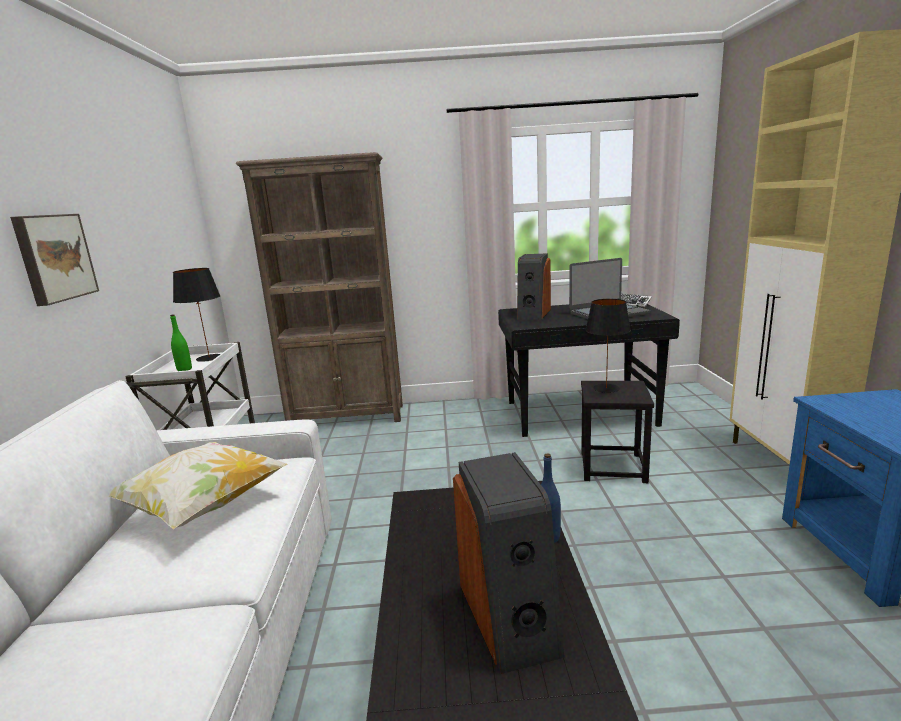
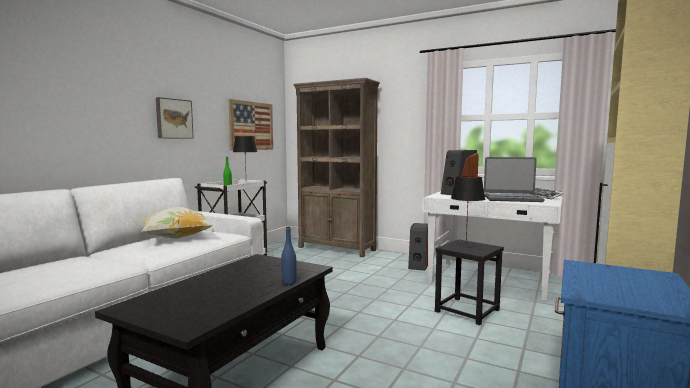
camera: 30 degrees right, 10 degrees down
speaker [453,452,564,674] -> speaker moved to [408,223,428,271]
black desk [498,304,680,437] -> white desk [422,191,563,301]
none -> picture [229,99,273,151]

